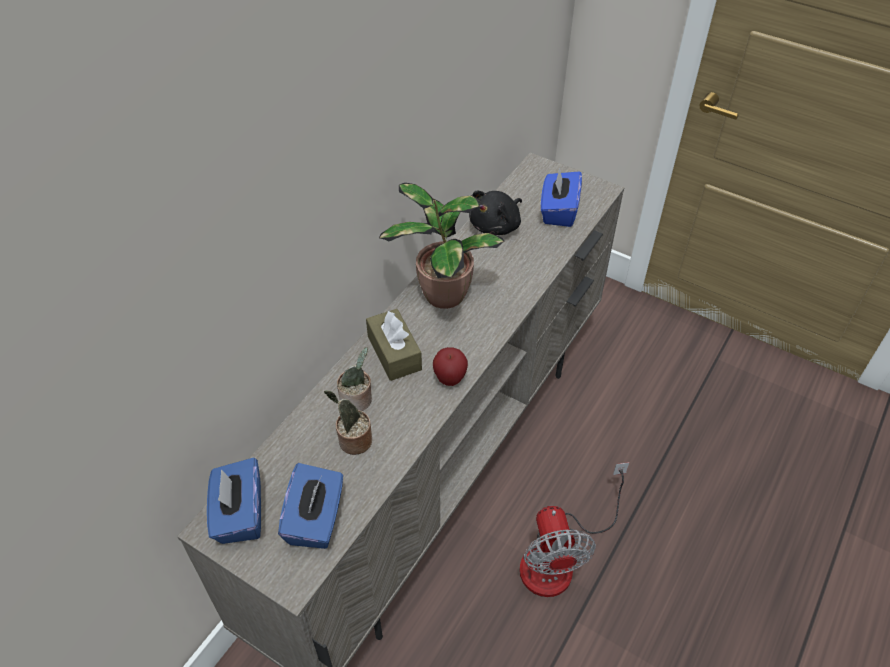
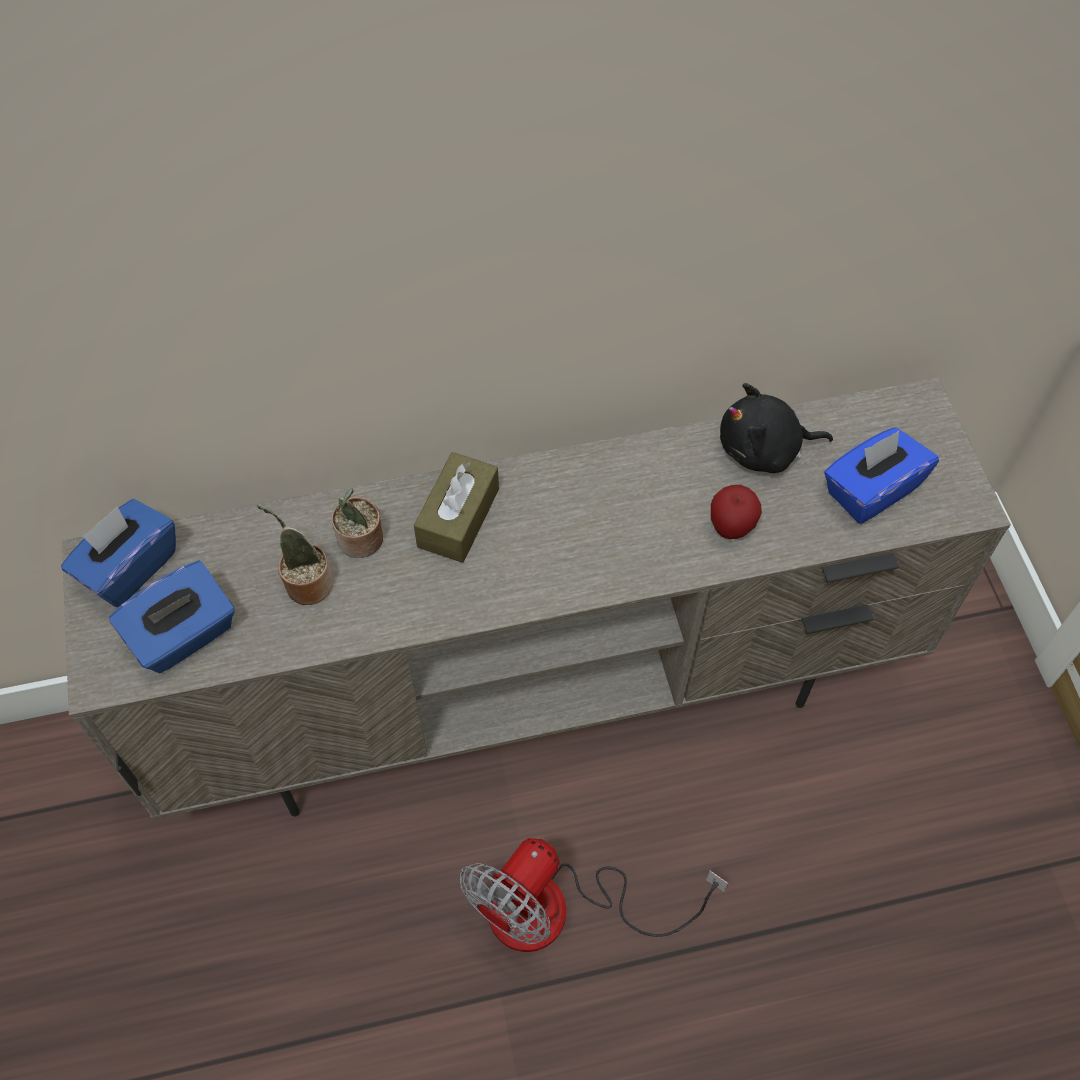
camera: 45 degrees right, 10 degrees up
potted plant [379,183,504,309] -> none
apple [433,347,468,386] -> apple moved to [711,485,762,539]

